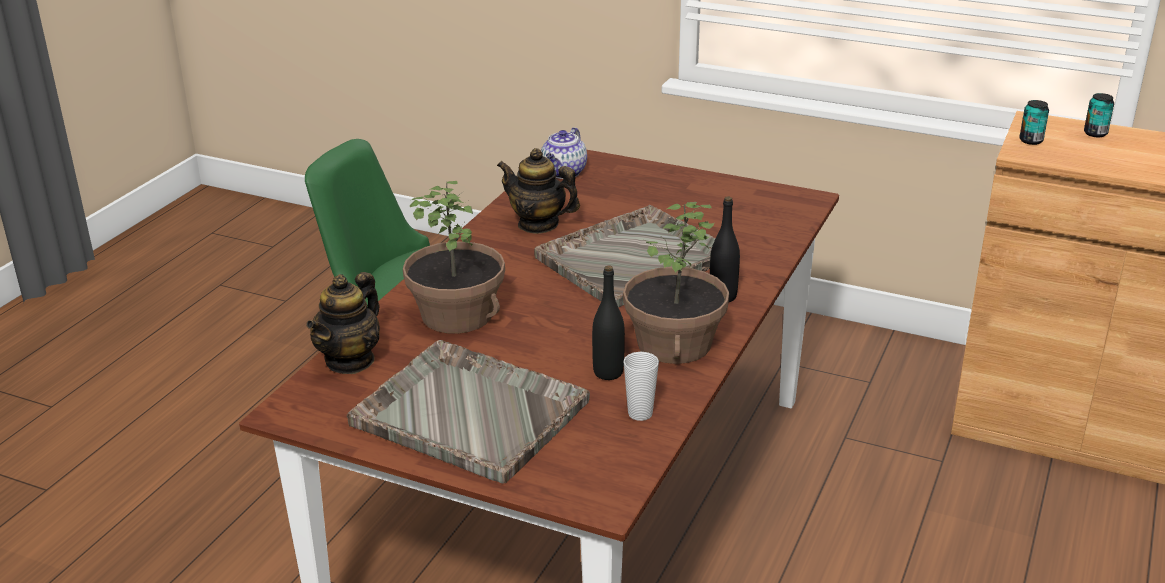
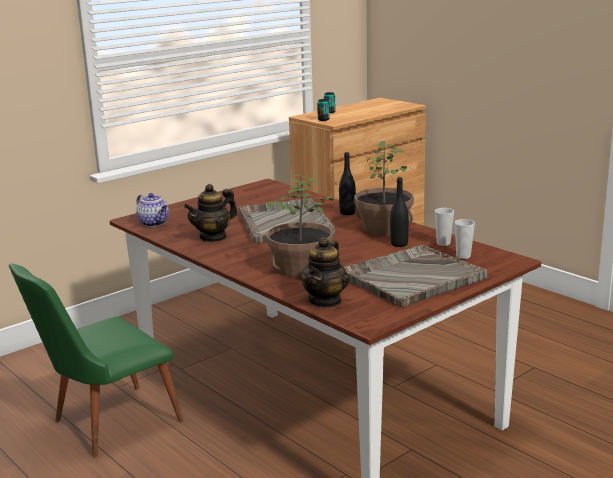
camera: 65 degrees left, 10 degrees down
teapot [306,272,380,374] -> teapot turned 60 degrees clockwise [300,237,349,308]
none -> cup [455,219,475,259]

